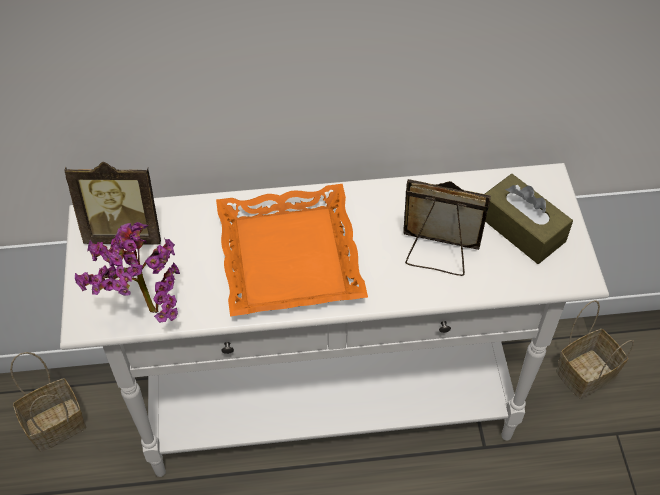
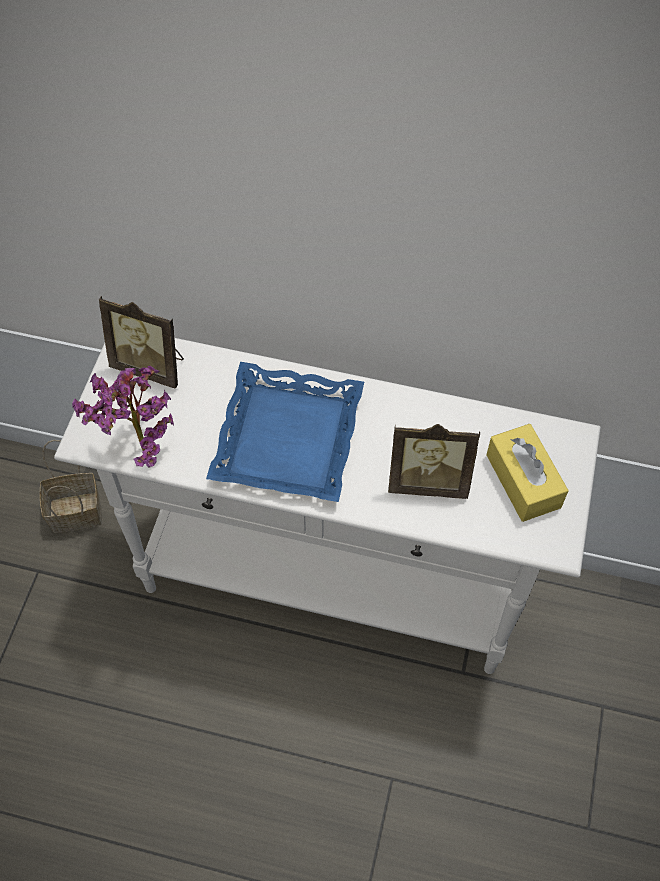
camera: 20 degrees right, 5 degrees up
orange tray [216,184,368,316] -> blue tray [206,362,364,502]
picture frame [403,179,491,276] -> picture frame turned 150 degrees clockwise [388,424,480,499]
brown tissue box [485,174,573,264] -> yellow tissue box [486,424,569,522]
basket [556,300,634,399] -> none

